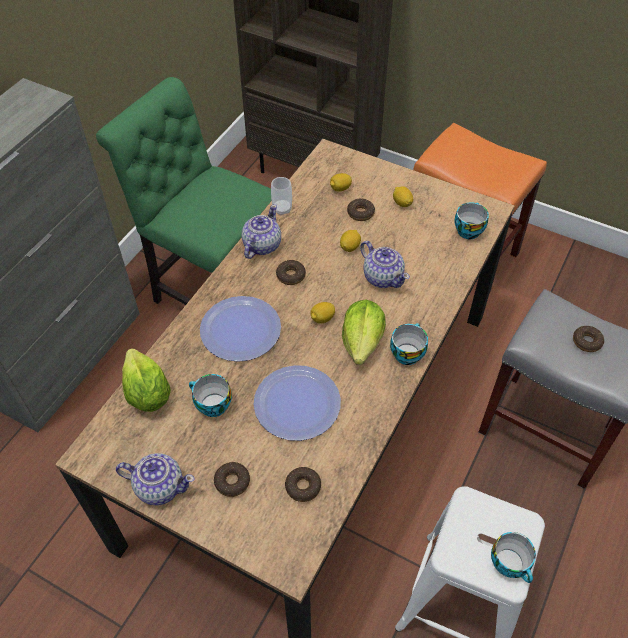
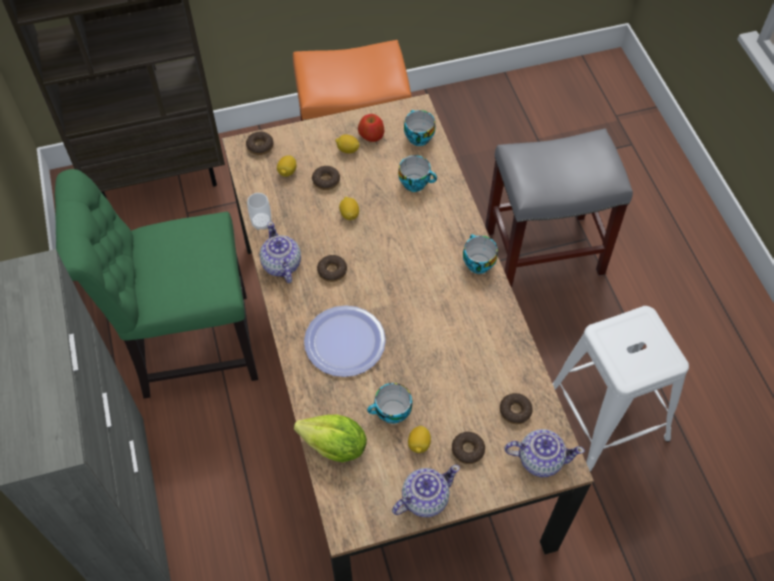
camera: 45 degrees left, 5 degrees up
plate [254,365,341,441] -> none
lemon [310,302,335,323] -> lemon moved to [408,426,431,453]
lettuce [342,300,386,365] -> none
teapot [360,241,410,288] -> teapot moved to [504,429,585,477]
cup [491,532,536,583] -> cup moved to [398,155,437,192]
donut [573,326,604,352] -> donut moved to [246,132,274,155]
none -> apple [358,114,384,142]

